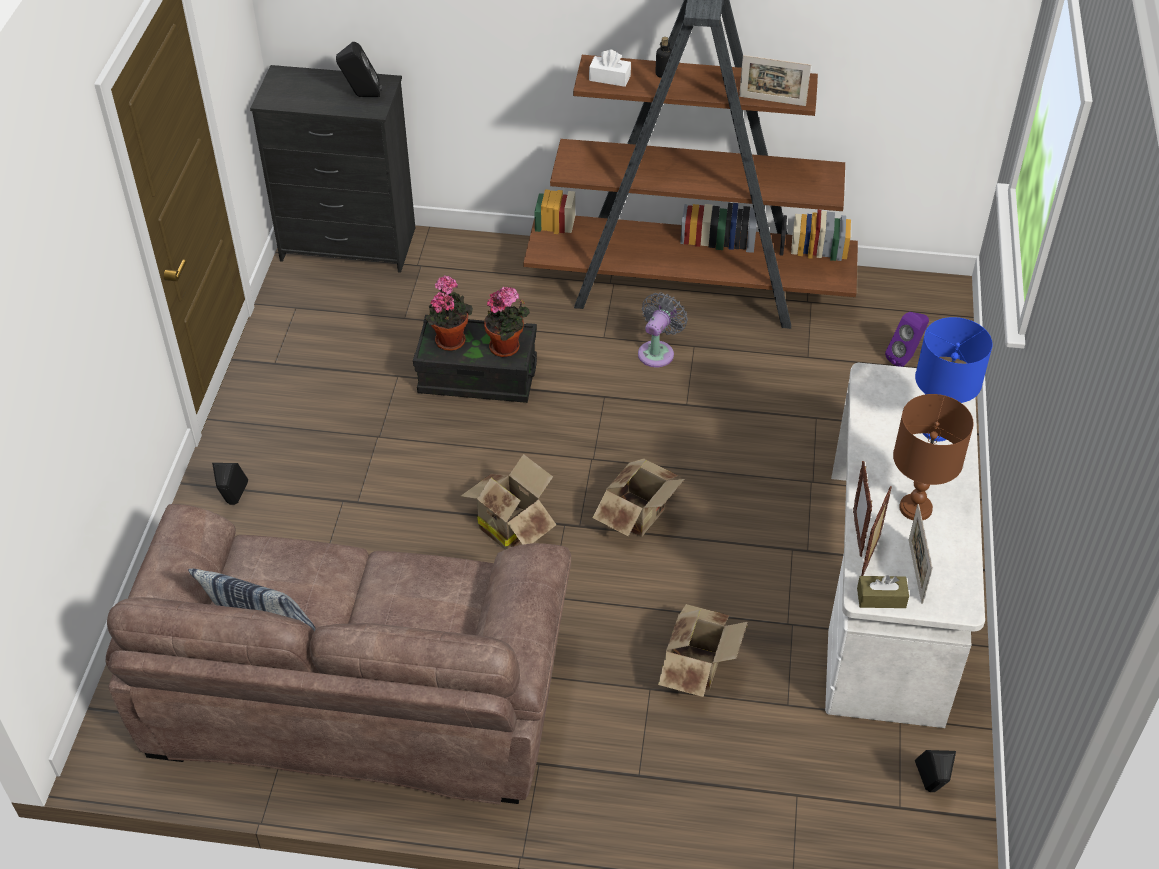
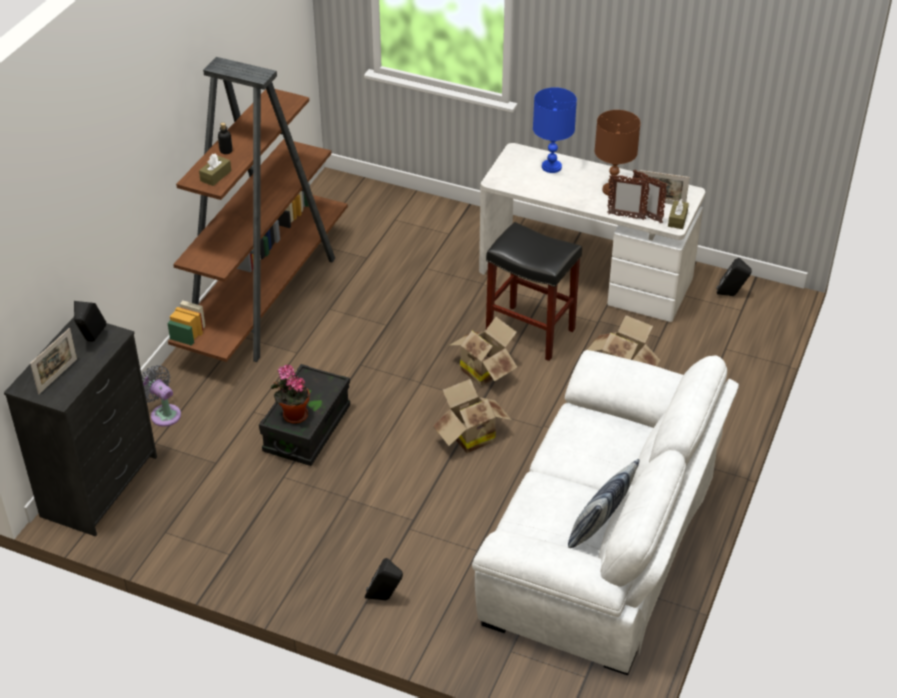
camera: 75 degrees left, 5 degrees down
brown sofa [106,504,571,805] -> white sofa [472,350,739,675]
potted plant [484,286,530,357] -> none
white tissue box [589,50,631,87] -> brown tissue box [199,154,231,186]
grey fan [638,293,688,367] -> grey fan moved to [142,365,181,427]
picture frame [739,55,811,106] -> picture frame moved to [30,328,77,394]
purple speaker [885,312,929,367] -> none
none -> black stool [486,222,582,361]

